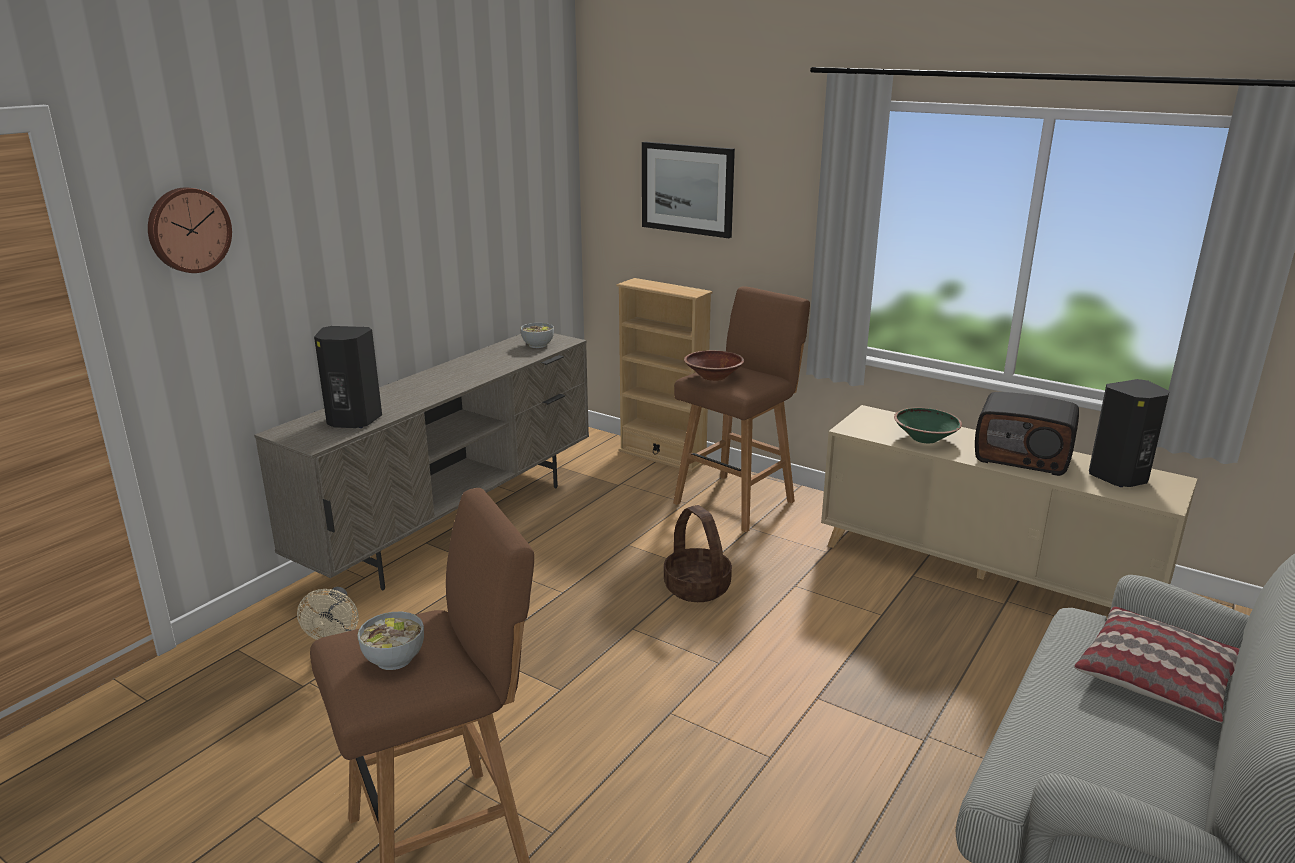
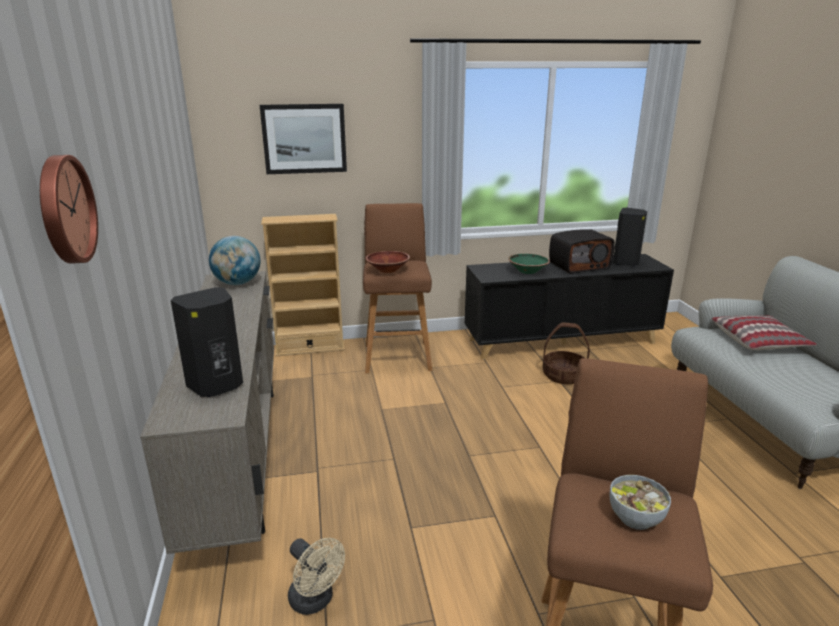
camera: 45 degrees left, 0 degrees up
bowl [520,323,554,348] -> globe [209,236,260,285]
basket [664,505,732,602] -> basket moved to [543,322,590,384]
beige cabinet [821,405,1197,608] -> black cabinet [465,254,674,359]

